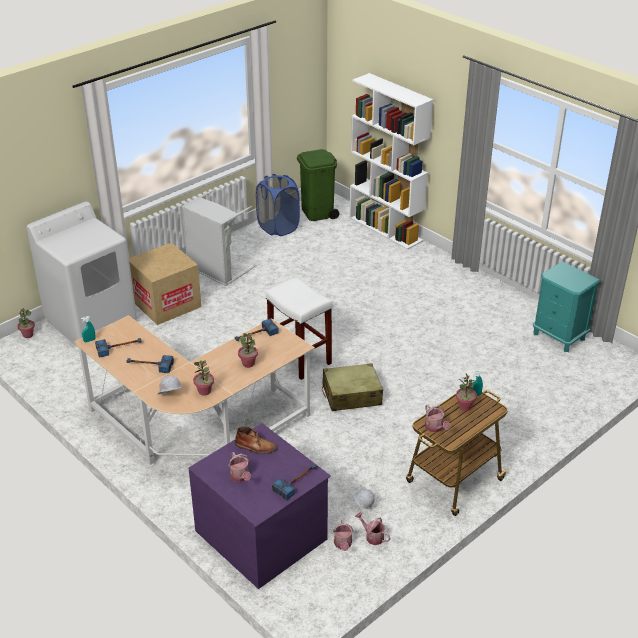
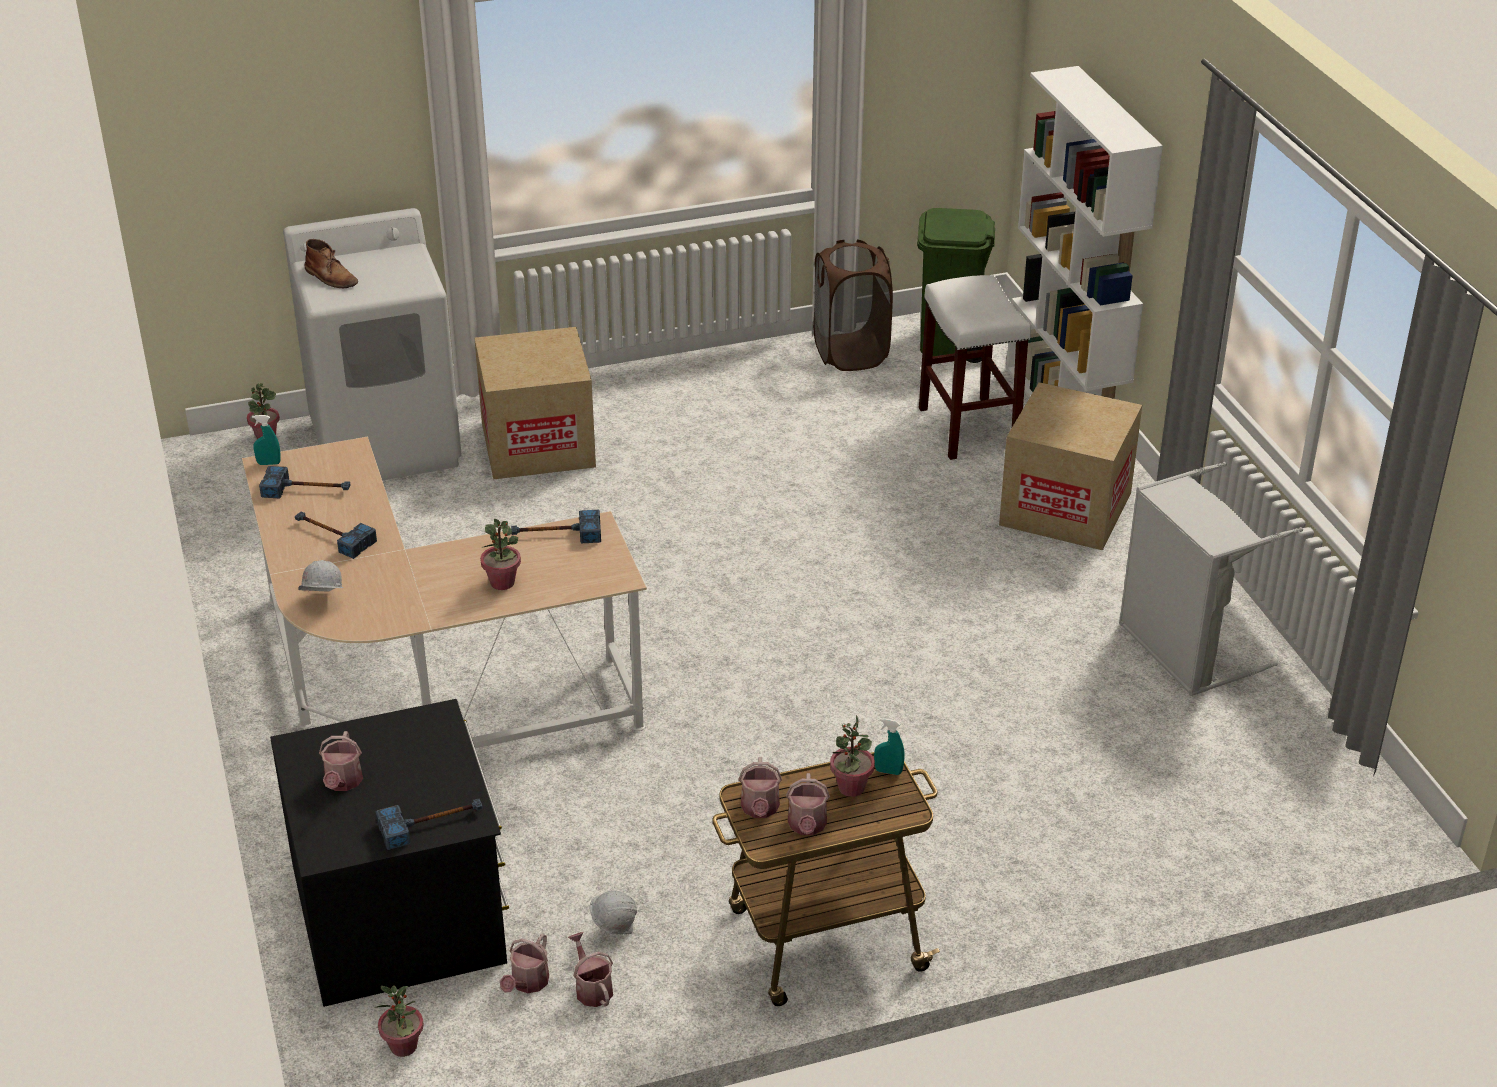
camera: 25 degrees right, 0 degrees up
grey laundry basket [182,190,255,286] -> grey laundry basket moved to [1119,462,1303,696]
purple dresser [188,423,331,589] -> black dresser [270,699,509,1007]
potted plant [193,360,214,396] -> potted plant moved to [375,985,424,1057]
brown boot [235,426,277,454] -> brown boot moved to [305,239,358,288]
blue laundry basket [256,174,300,236] -> brown laundry basket [813,239,893,371]
white stool [266,277,333,380] -> white stool moved to [919,275,1031,460]
beige suitcase [322,363,383,411] -> none
turquoise nightstand [533,261,600,352] -> none
none -> watering can [786,773,830,835]
none -> cardboard box [999,382,1142,550]

